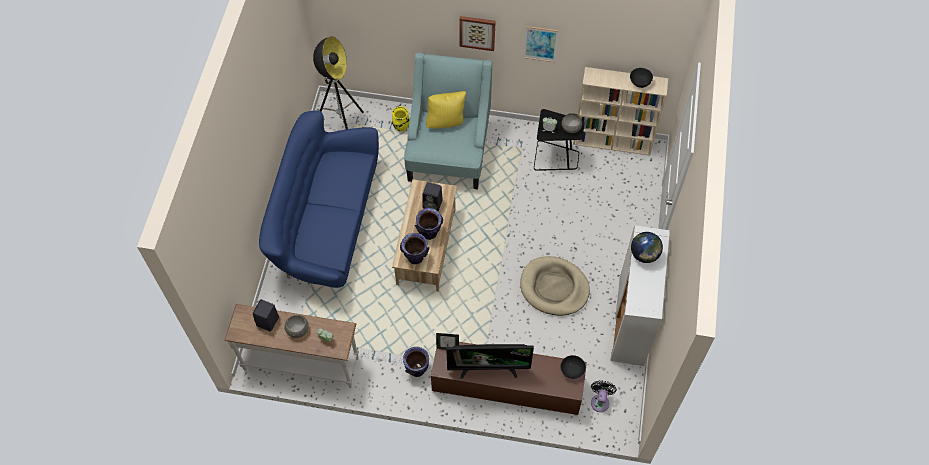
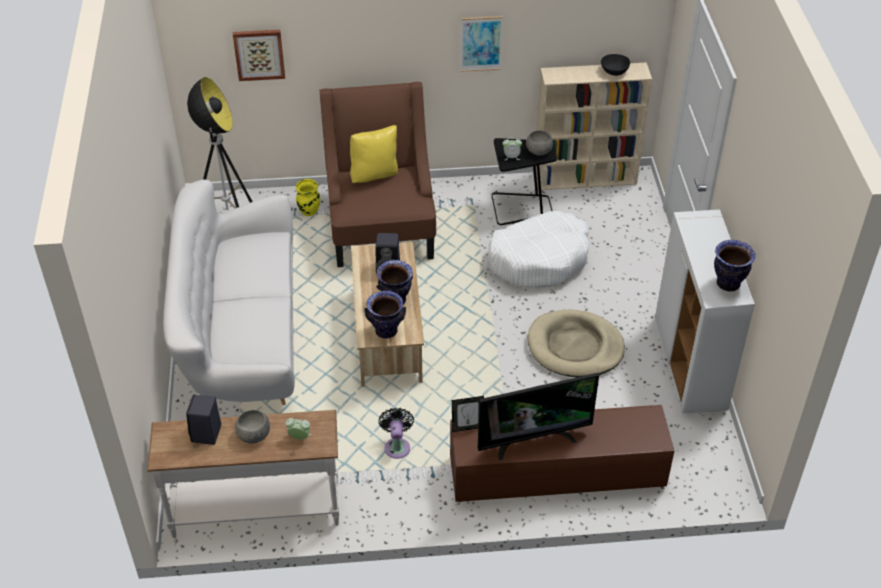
camera: 15 degrees left, 15 degrees down
blue sofa [259,111,379,288] -> white sofa [163,179,295,405]
vase [403,347,429,377] -> vase moved to [714,240,755,291]
turquoise armchair [404,53,492,189] -> brown armchair [320,82,436,267]
picture [459,16,495,51] -> picture moved to [233,30,285,81]
black bowl [560,355,586,379] -> none
black fan [591,381,617,412] -> black fan moved to [379,407,414,459]
globe [631,232,663,263] -> none
none -> white dog bed [487,211,589,288]

